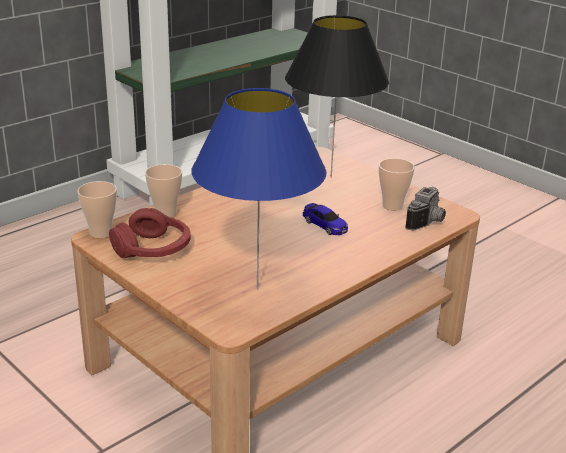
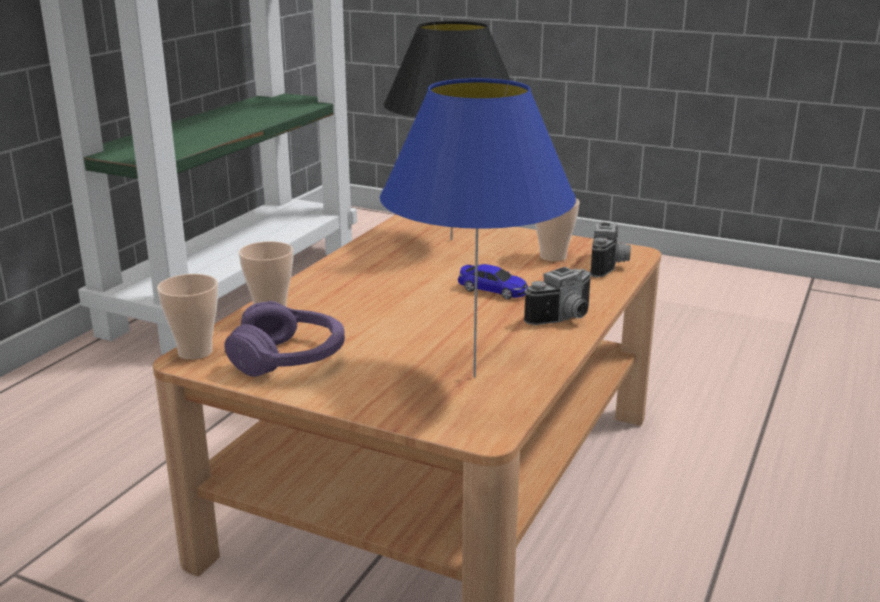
camera: 20 degrees left, 5 degrees down
red headphones [109,208,190,258] -> purple headphones [224,301,345,377]
none -> camera [524,267,591,325]

